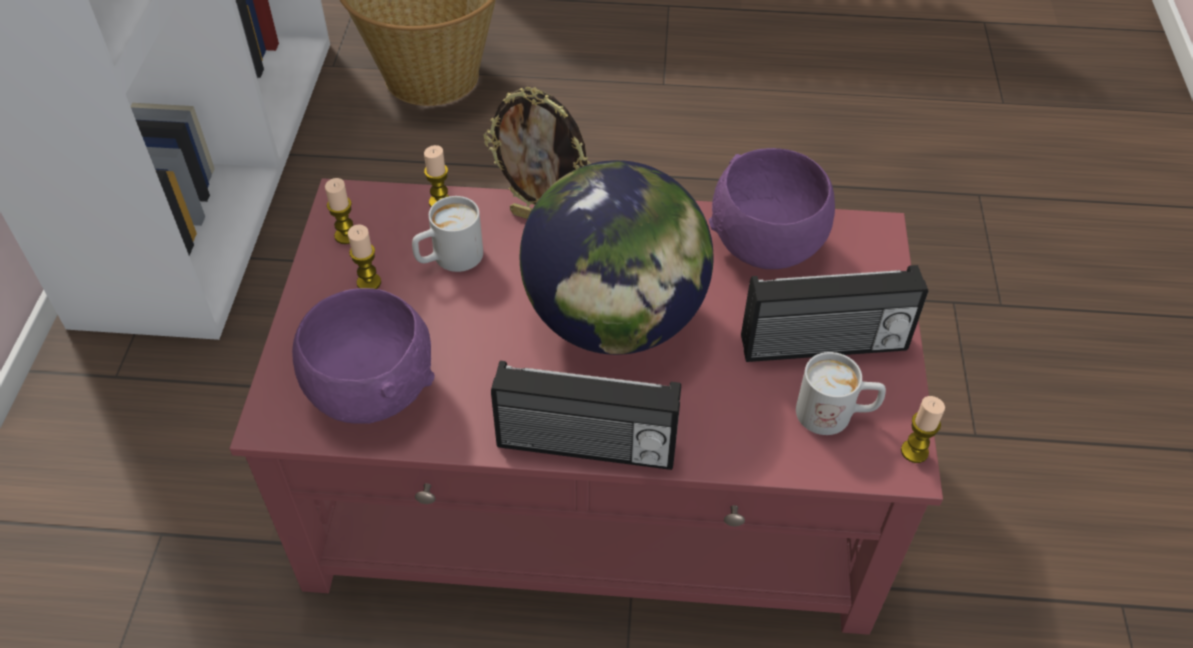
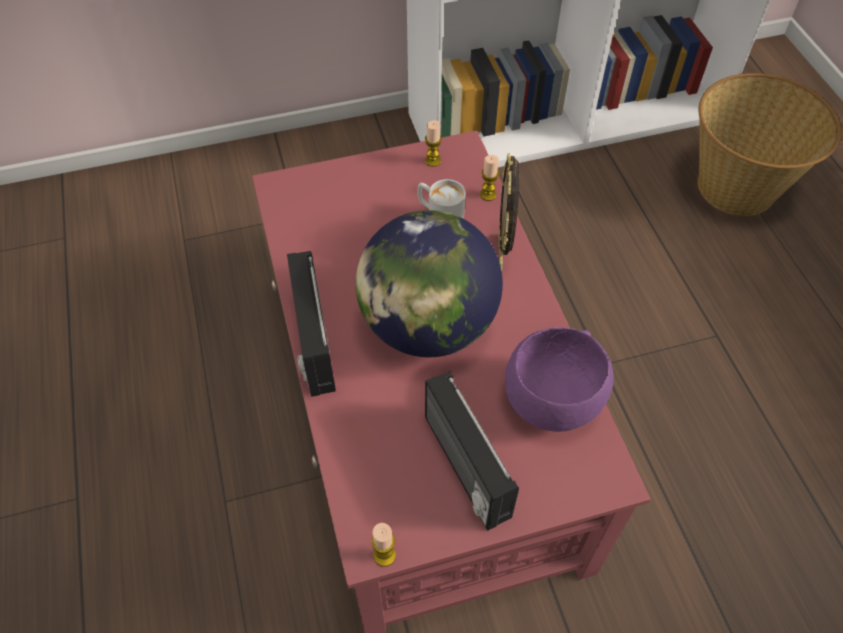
camera: 70 degrees right, 5 degrees up
purple bowl [292,288,435,424] -> none
candle [348,224,381,289] -> none
white mug [796,352,886,435] -> none

